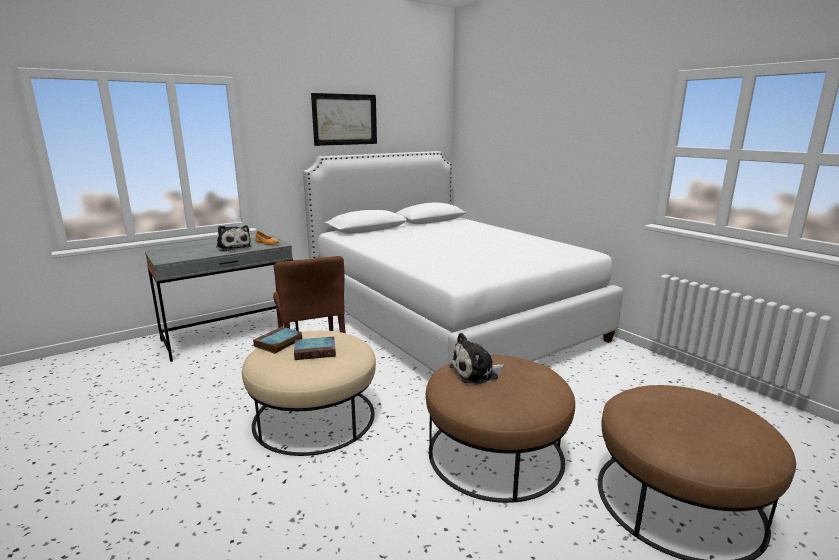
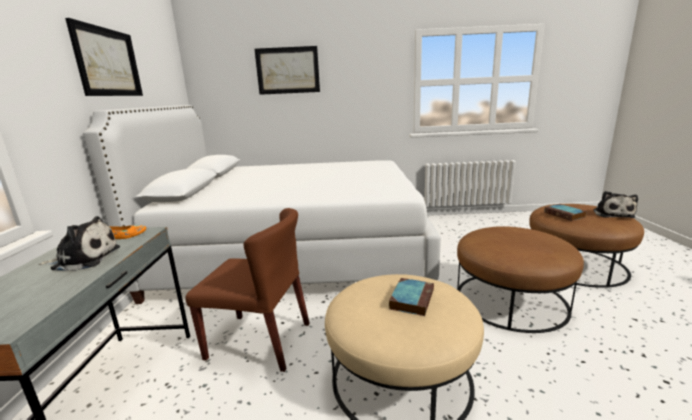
camera: 55 degrees left, 0 degrees up
book [253,326,302,354] -> book moved to [544,204,586,221]
plush toy [449,333,505,385] -> plush toy moved to [593,191,638,218]
none -> picture [254,46,320,95]

